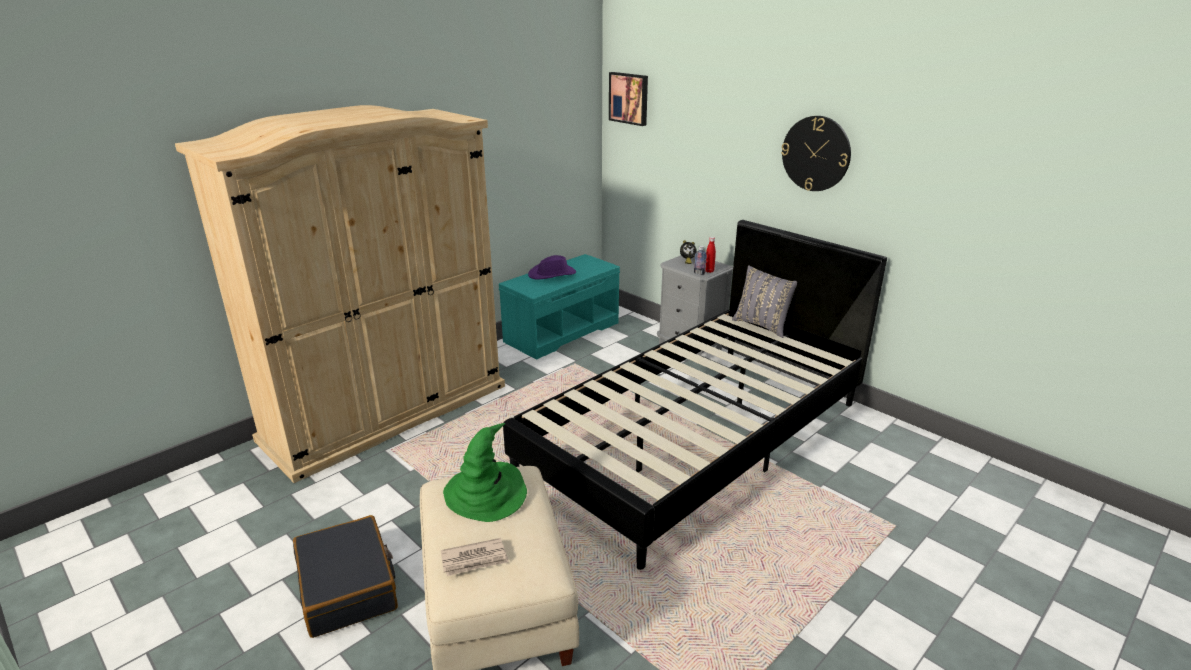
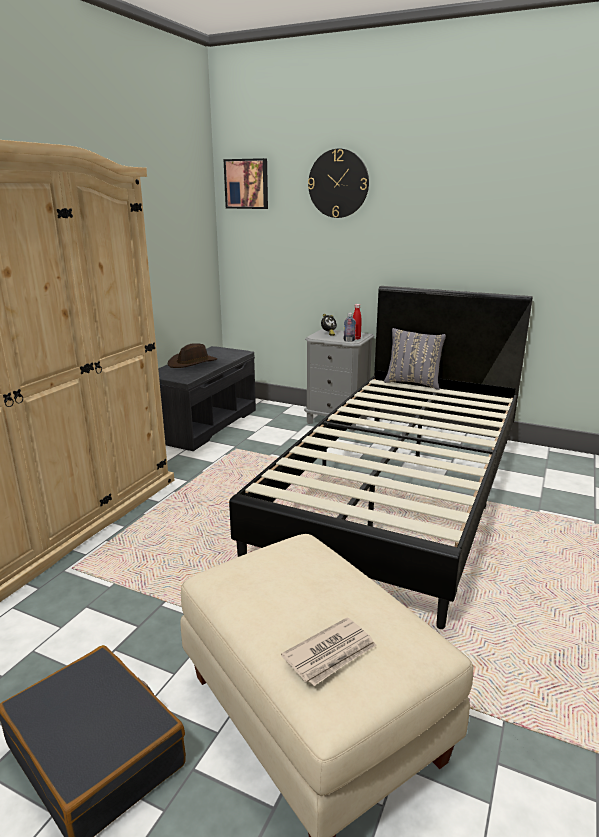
camera: 20 degrees left, 5 degrees down
green hat [443,423,527,522] -> none
turquoise bench [499,254,620,360] -> grey bench [158,346,256,451]
purple hat [528,255,576,280] -> brown hat [167,343,217,368]
wall clock [781,116,851,191] -> wall clock moved to [308,149,369,218]

